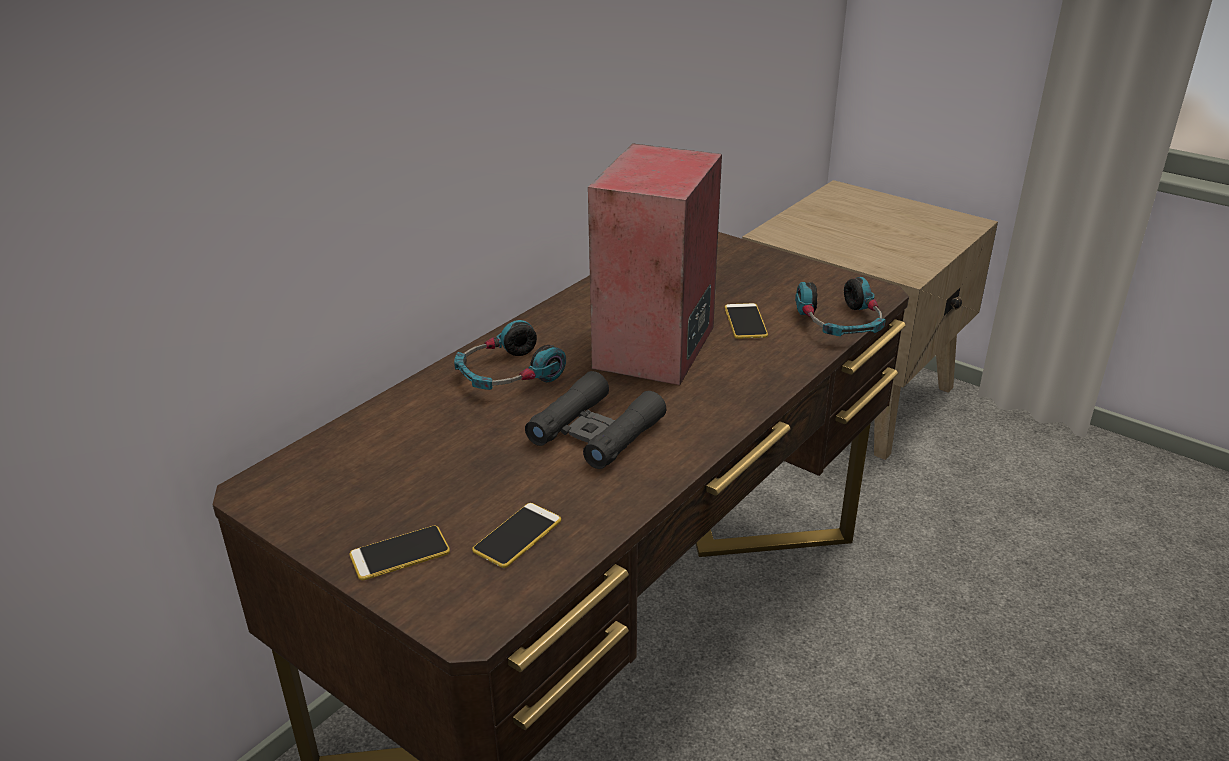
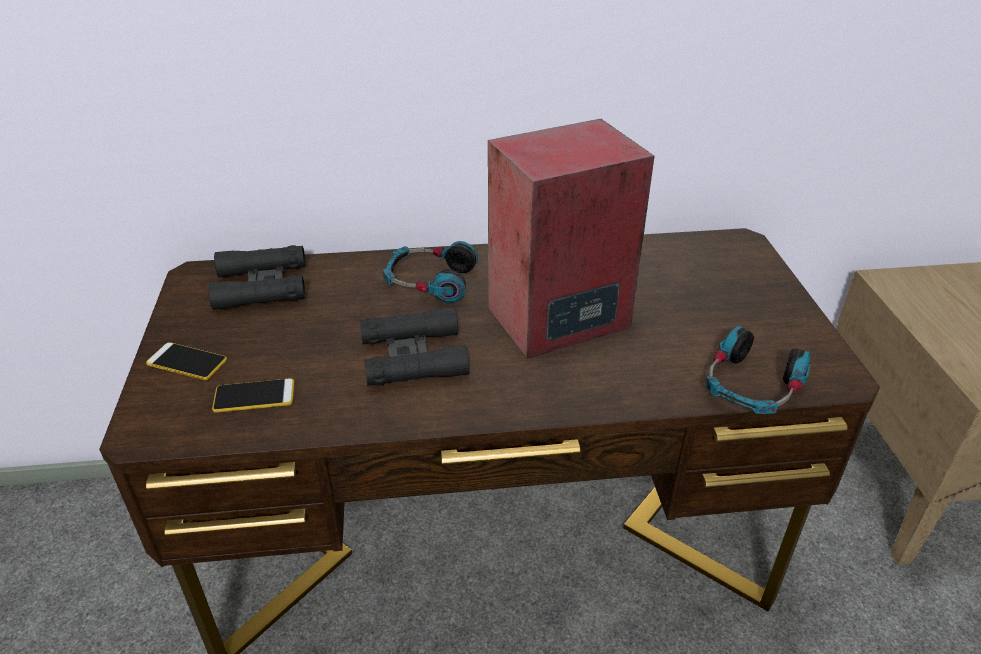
camera: 45 degrees right, 5 degrees up
phone [725,303,768,339] -> none
none -> black binoculars [208,245,306,310]

